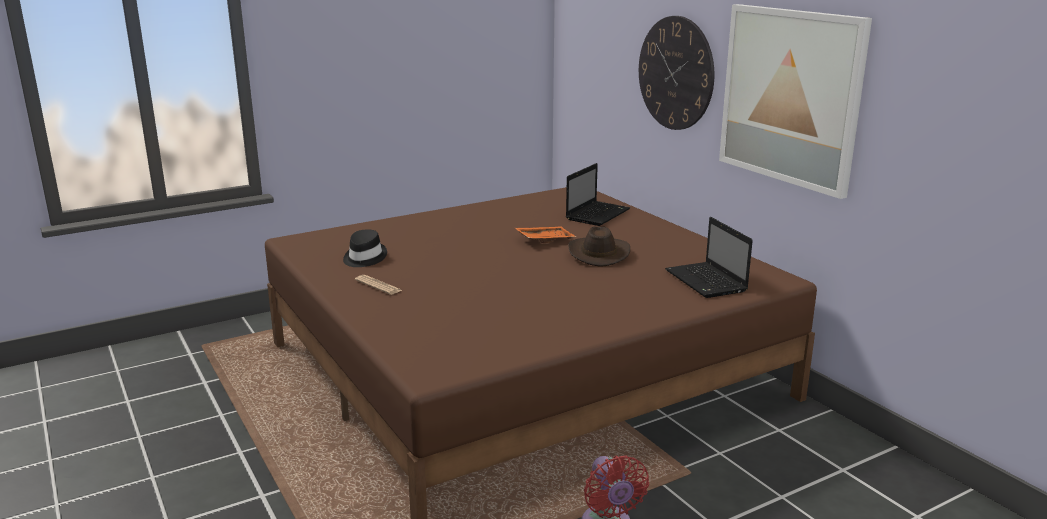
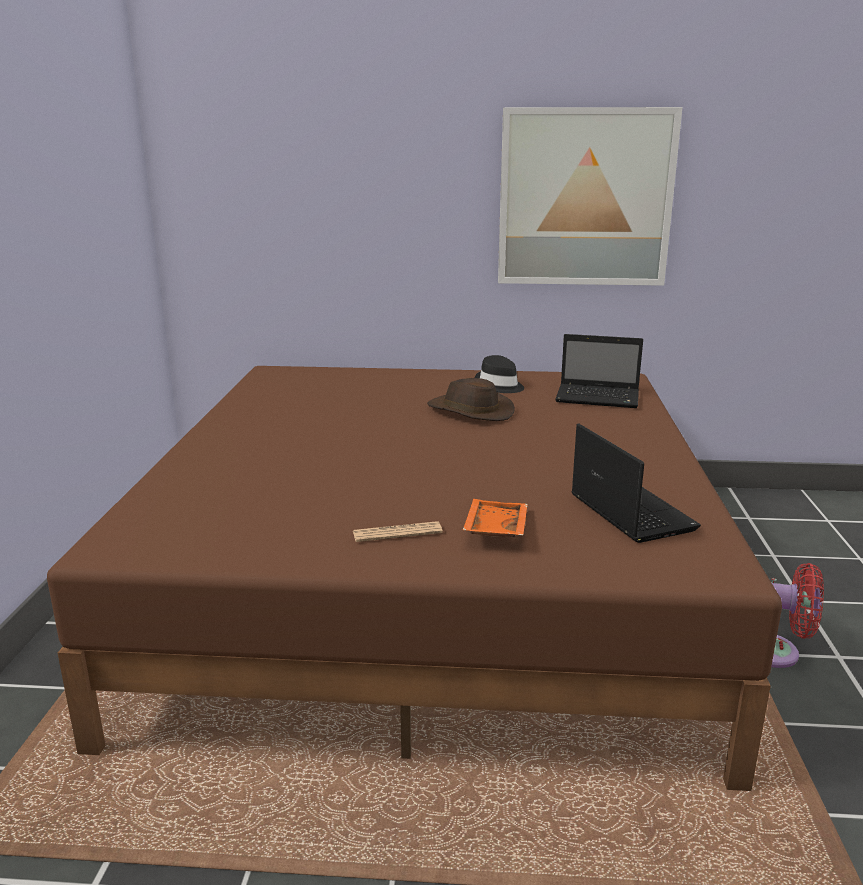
camera: 55 degrees left, 0 degrees up
black hat [343,230,387,267] -> black hat moved to [475,355,524,393]
orange tray [515,226,576,243] -> orange tray moved to [463,499,527,537]
laptop [566,163,630,226] -> laptop moved to [572,423,701,543]
wall clock [639,16,714,130] -> none

